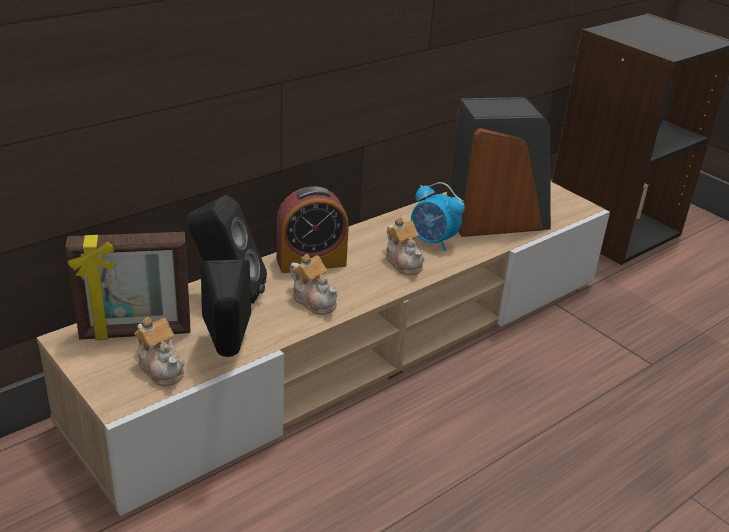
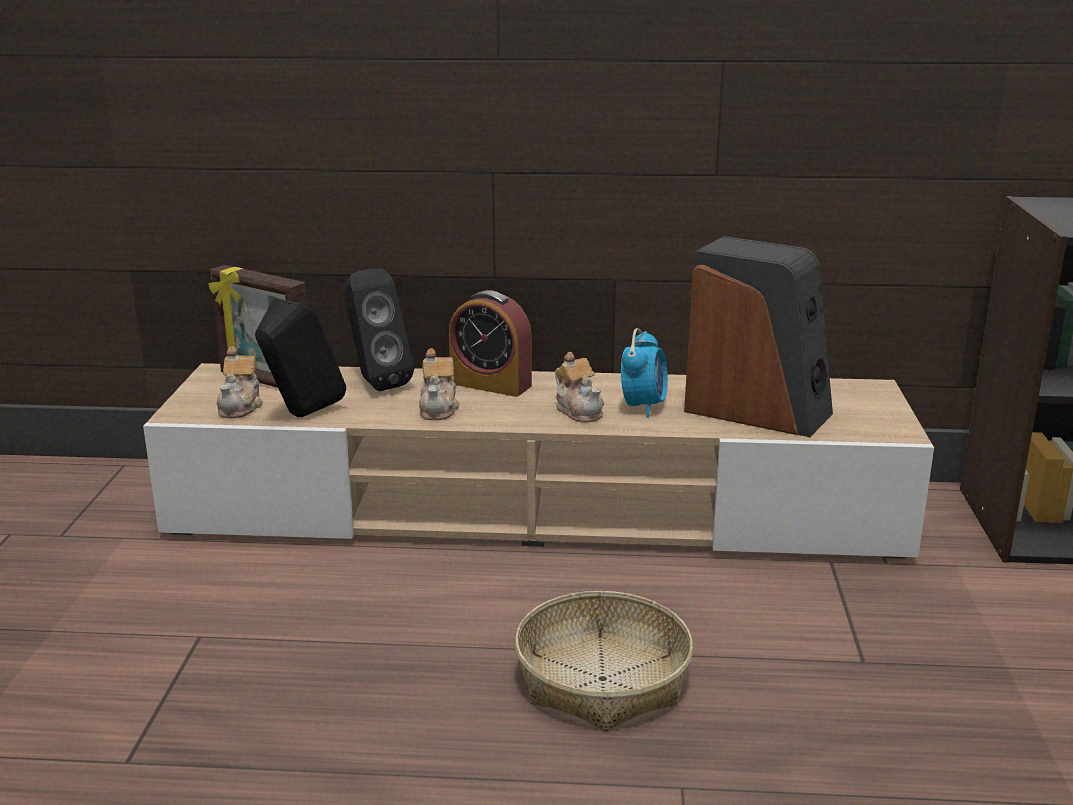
camera: 45 degrees right, 10 degrees down
teapot [386,217,424,275] -> teapot turned 45 degrees counterclockwise [555,352,604,423]
alarm clock [411,182,465,251] -> alarm clock turned 150 degrees counterclockwise [621,328,668,417]
none -> basket [515,591,693,731]

